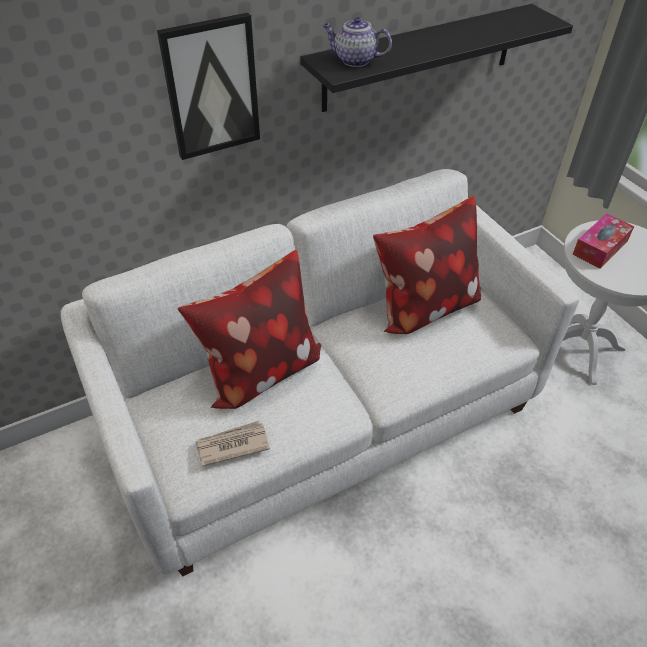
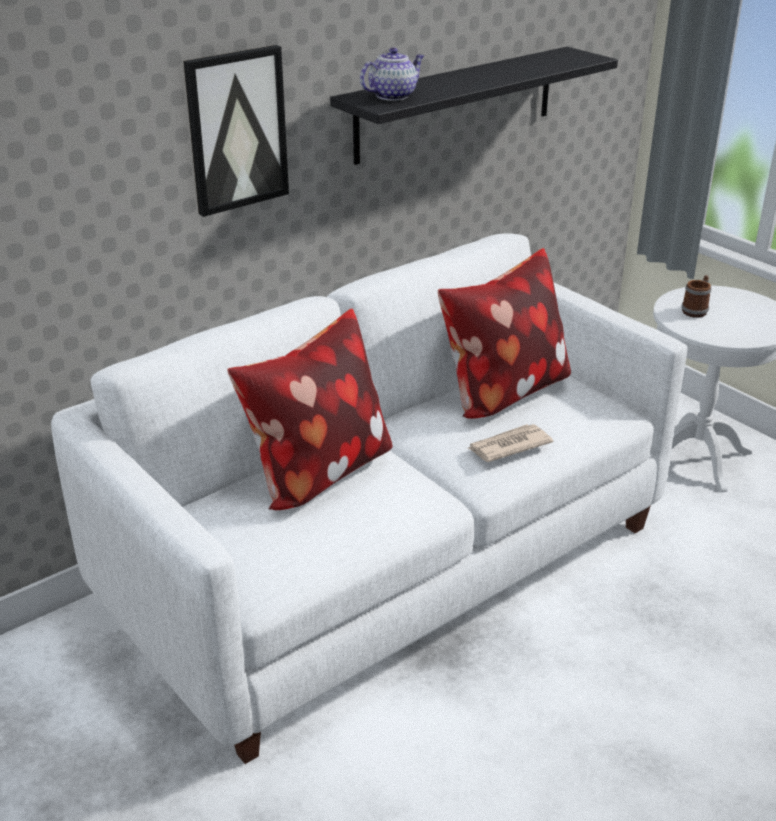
camera: 10 degrees left, 15 degrees down
newspaper [195,421,270,466] -> newspaper moved to [468,424,553,462]
teapot [323,17,392,67] -> teapot turned 135 degrees clockwise [360,48,424,101]
tissue box [572,213,634,269] -> mug [681,275,711,318]

